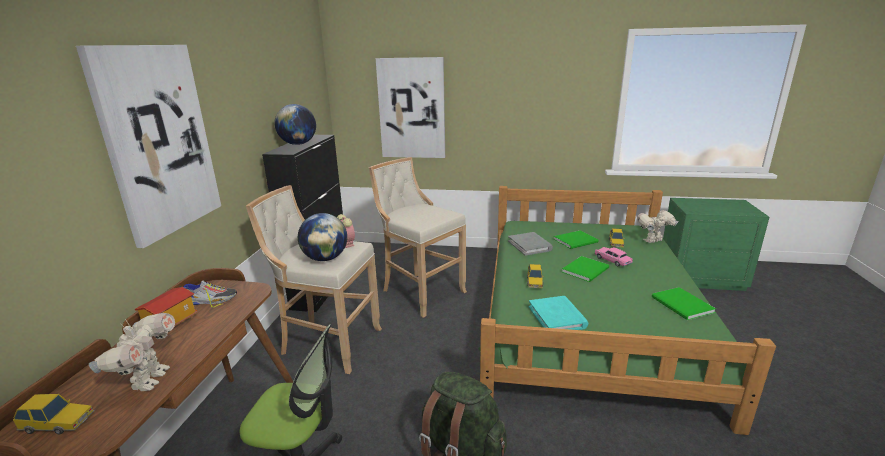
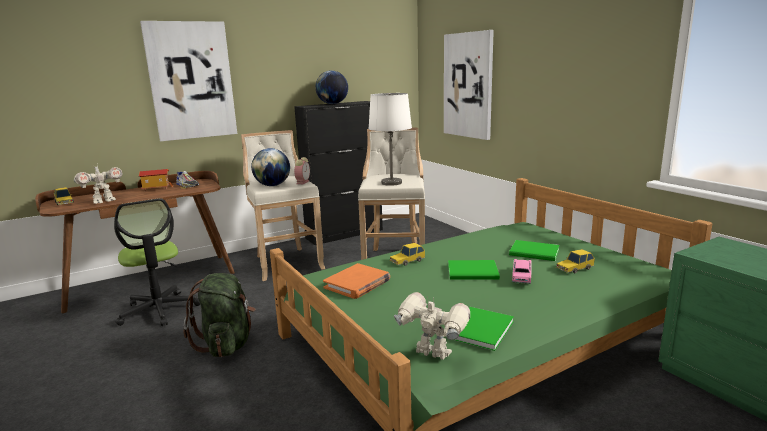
camera: 50 degrees right, 5 degrees down
grey book [508,232,553,256] -> none
turquoise book [529,296,588,330] -> orange book [323,263,390,299]
toy robot [637,210,679,243] -> toy robot moved to [394,292,470,360]
none -> white table lamp [369,93,412,186]

